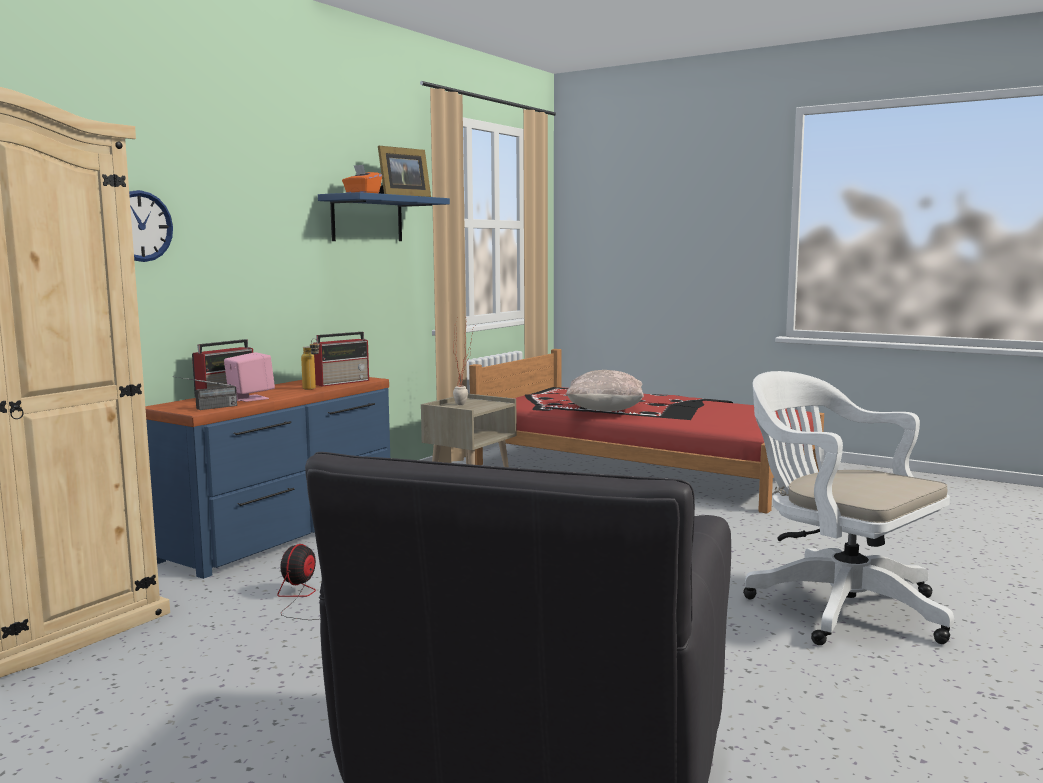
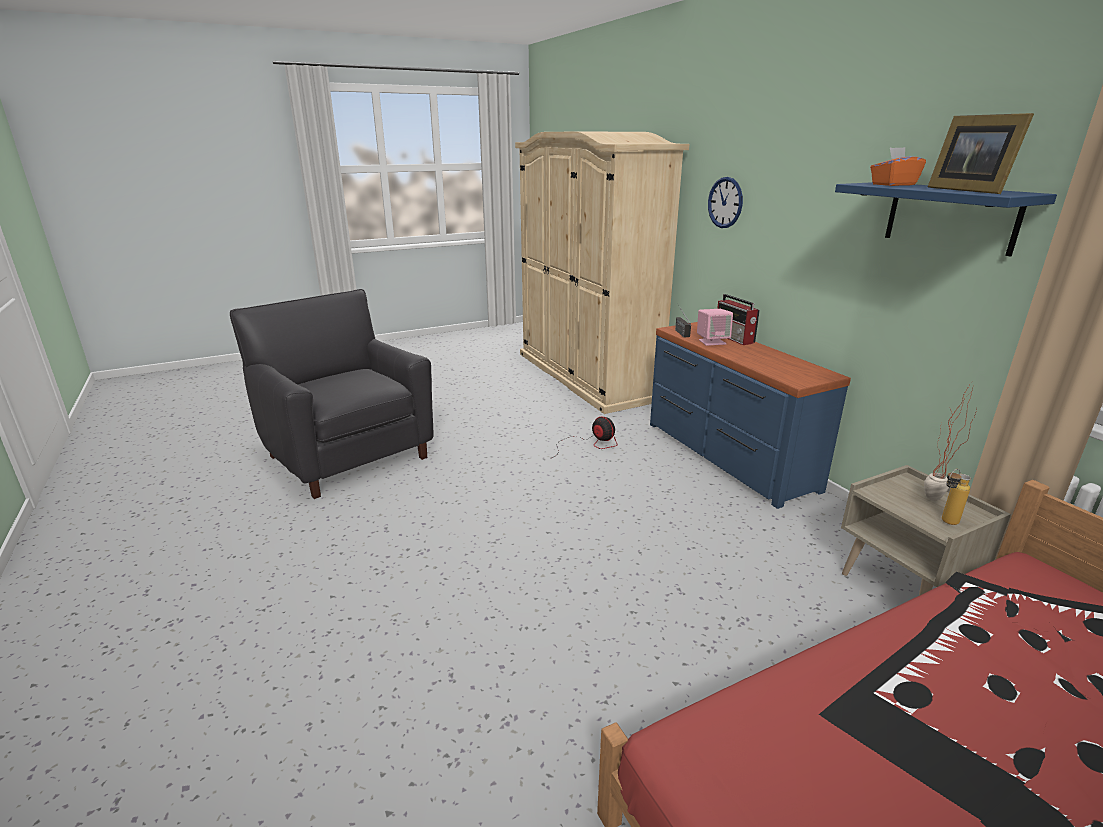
camera: 120 degrees right, 15 degrees up
bottle [301,338,320,390] -> bottle moved to [942,469,971,525]
radio [312,332,369,387] -> none
beige pillow [566,370,644,411] -> none
white office chair [743,371,954,645] -> none

